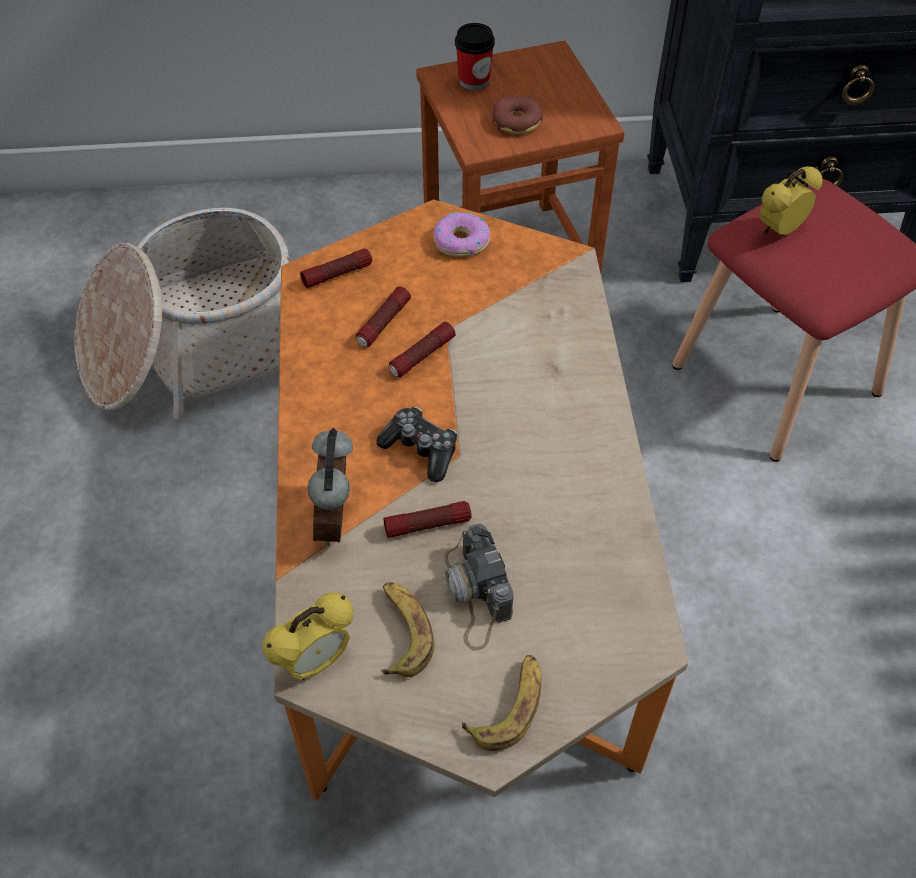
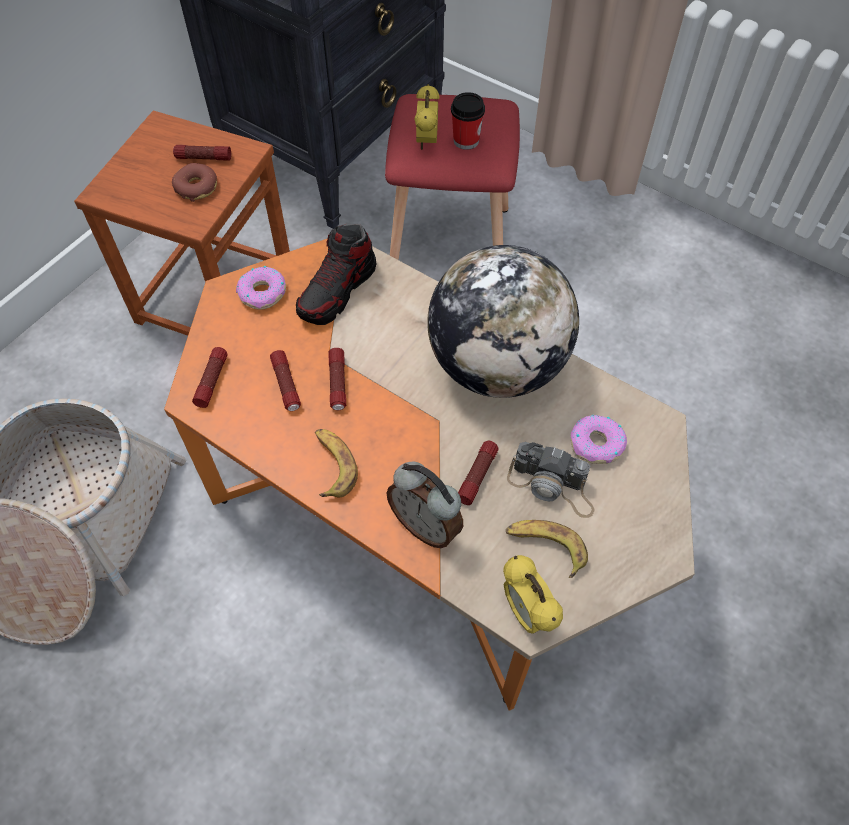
camera: 50 degrees left, 5 degrees up
alarm clock [262,592,353,680] -> alarm clock turned 150 degrees clockwise [503,555,563,634]
game controller [376,407,457,482] -> none
cup [455,23,495,91] -> cup moved to [451,92,485,150]
banana [462,655,541,751] -> banana moved to [315,429,358,497]
none -> flashlight [173,145,231,161]
none -> shoe [296,224,377,325]
none -> globe [427,245,579,398]
none -> donut [571,415,627,464]

